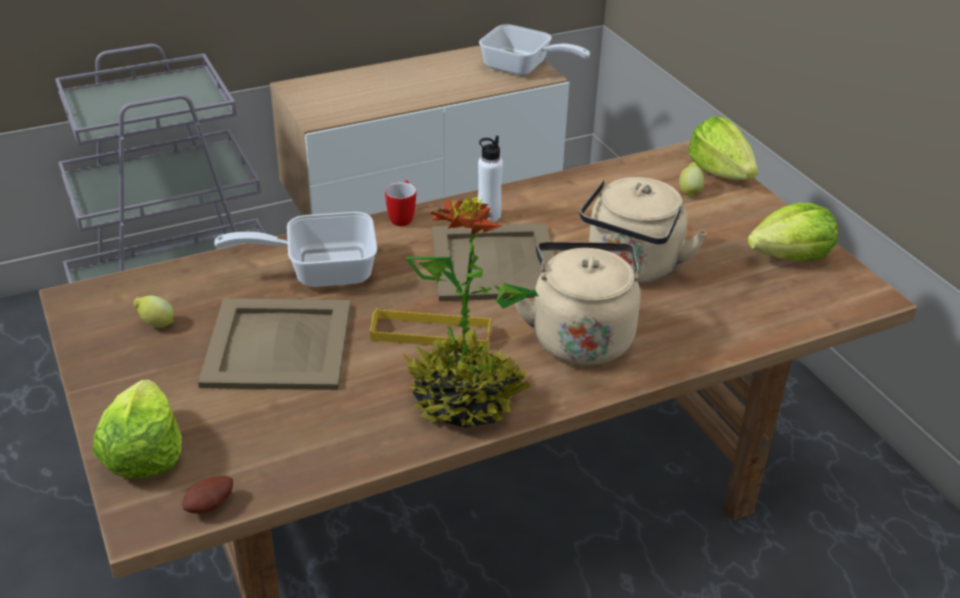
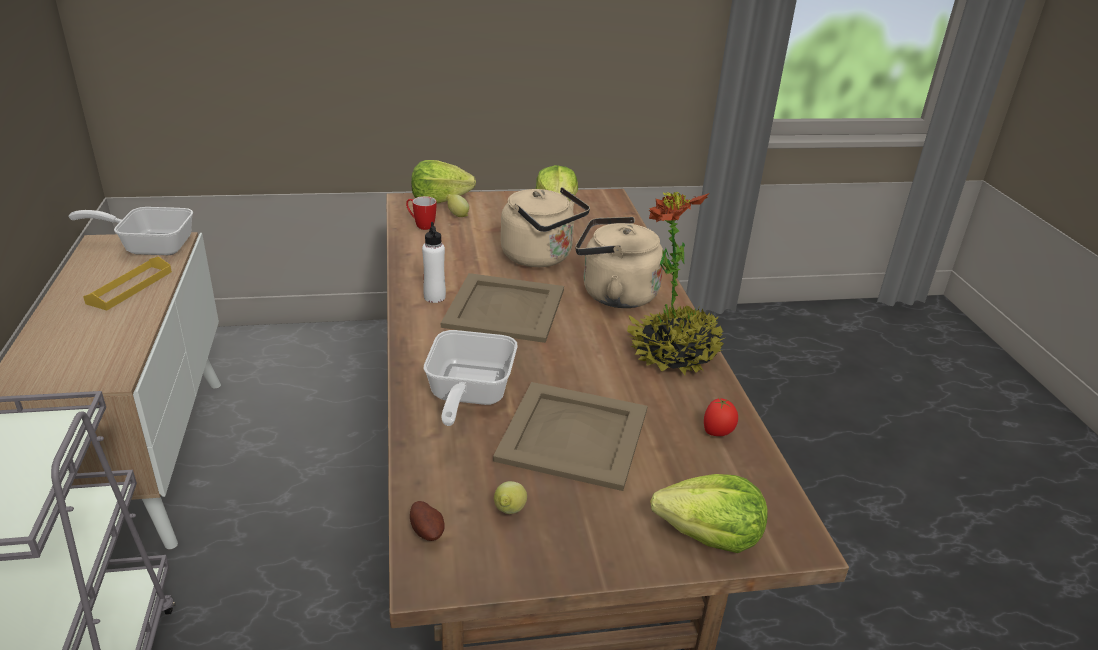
camera: 75 degrees left, 5 degrees down
potato [182,476,233,514] -> potato moved to [410,501,445,541]
yellow tray [370,308,491,349] -> yellow tray moved to [83,256,172,310]
mug [385,180,416,226] -> mug moved to [406,196,437,230]
frying pan [479,24,590,76] -> frying pan turned 135 degrees counterclockwise [69,207,193,255]
none -> tomato [704,398,738,436]

